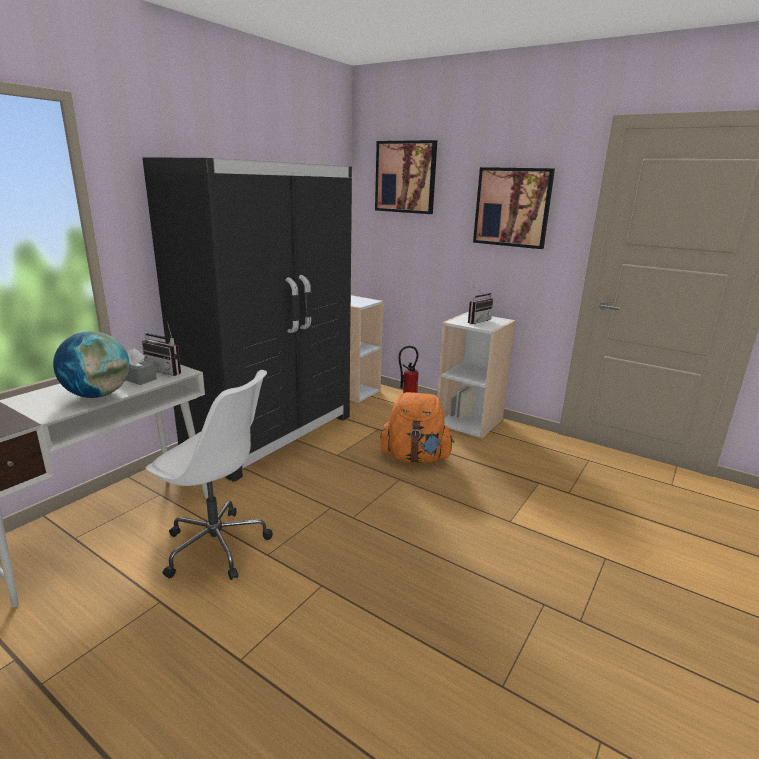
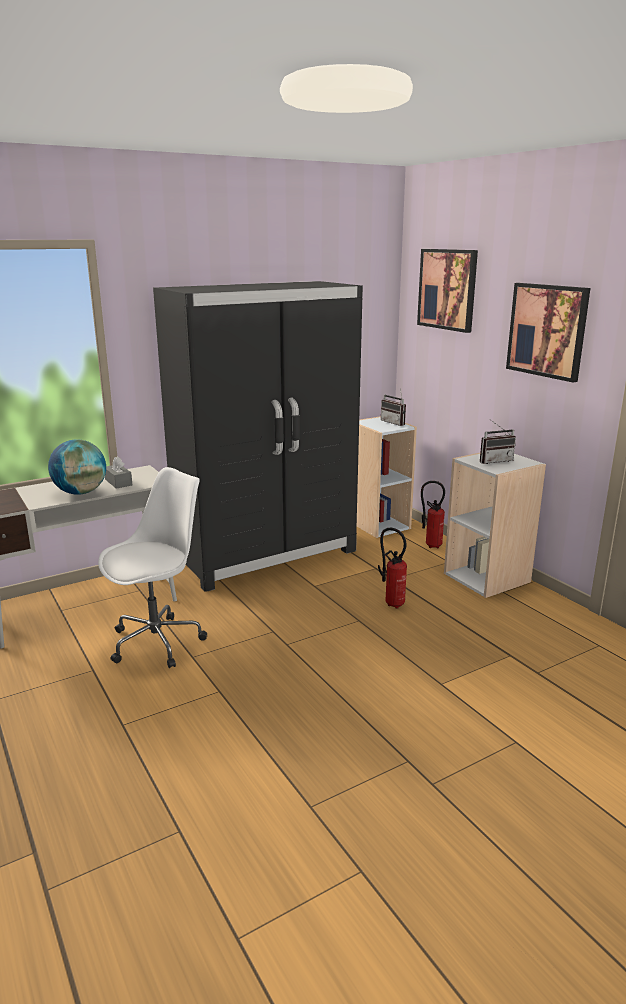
camera: 25 degrees right, 0 degrees up
radio [142,321,181,376] -> radio moved to [381,389,406,426]
white office chair [146,370,273,580] -> white office chair turned 90 degrees counterclockwise [98,467,207,668]
orange backpack [380,392,454,463] -> fire extinguisher [378,528,407,609]

